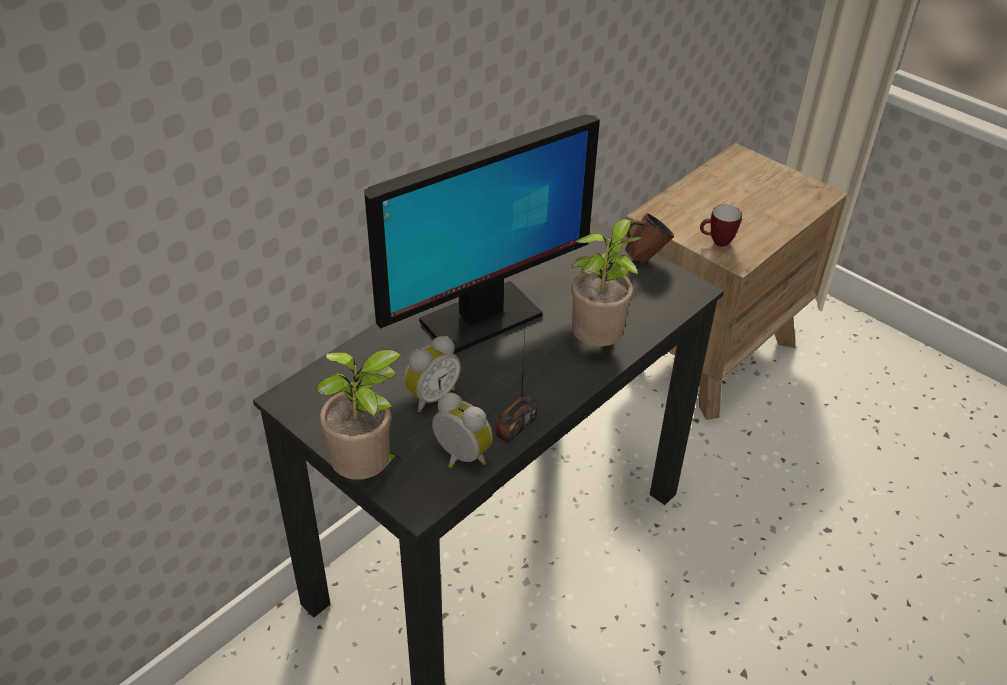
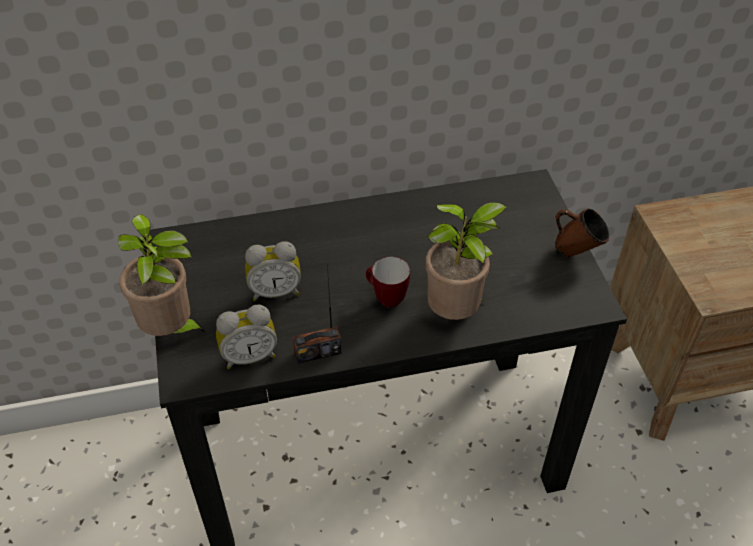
camera: 35 degrees right, 5 degrees up
monitor [364,115,600,354] -> none
alarm clock [432,393,493,468] -> alarm clock turned 90 degrees clockwise [216,305,277,369]
mug [700,204,742,247] -> mug moved to [366,257,410,308]

